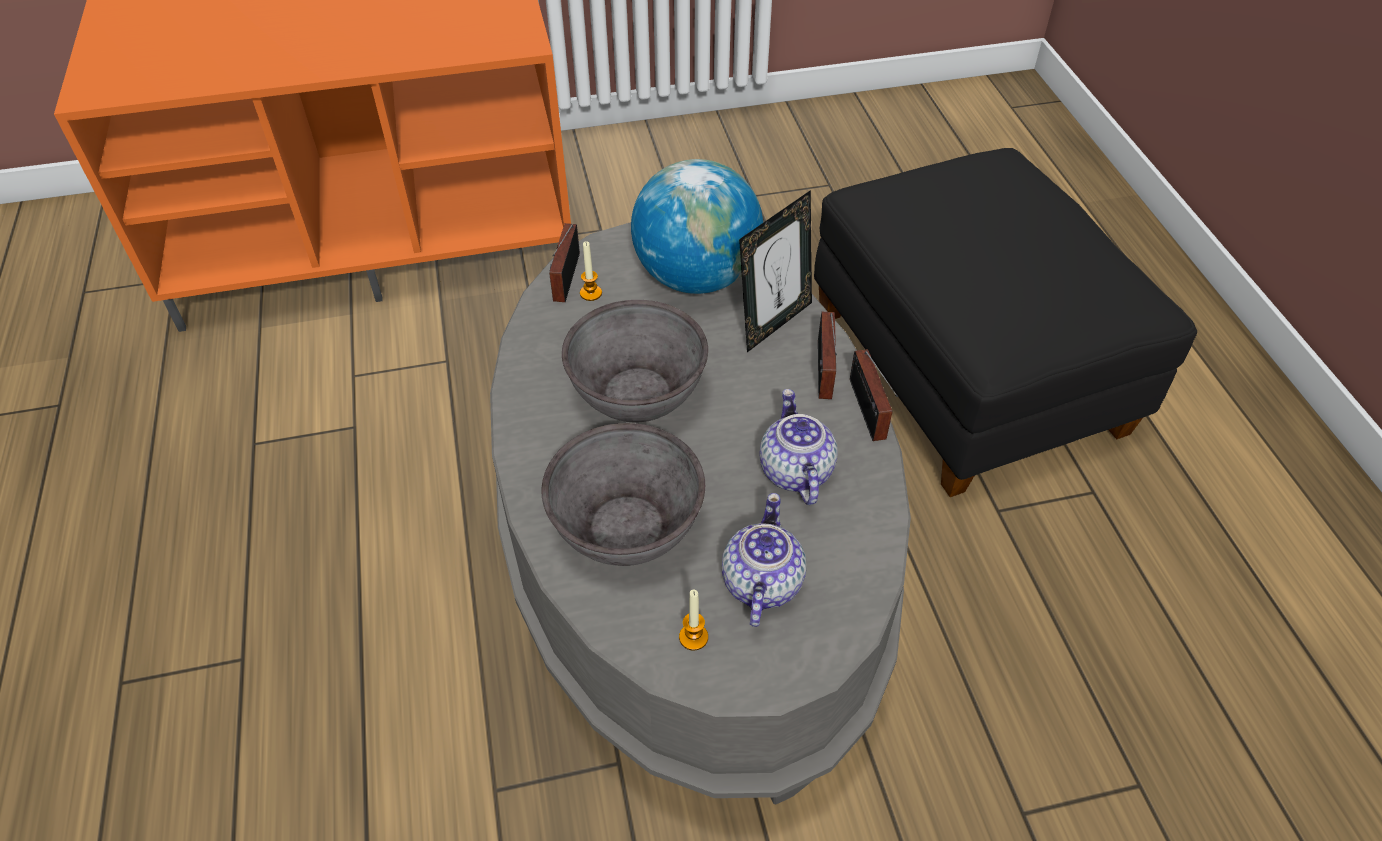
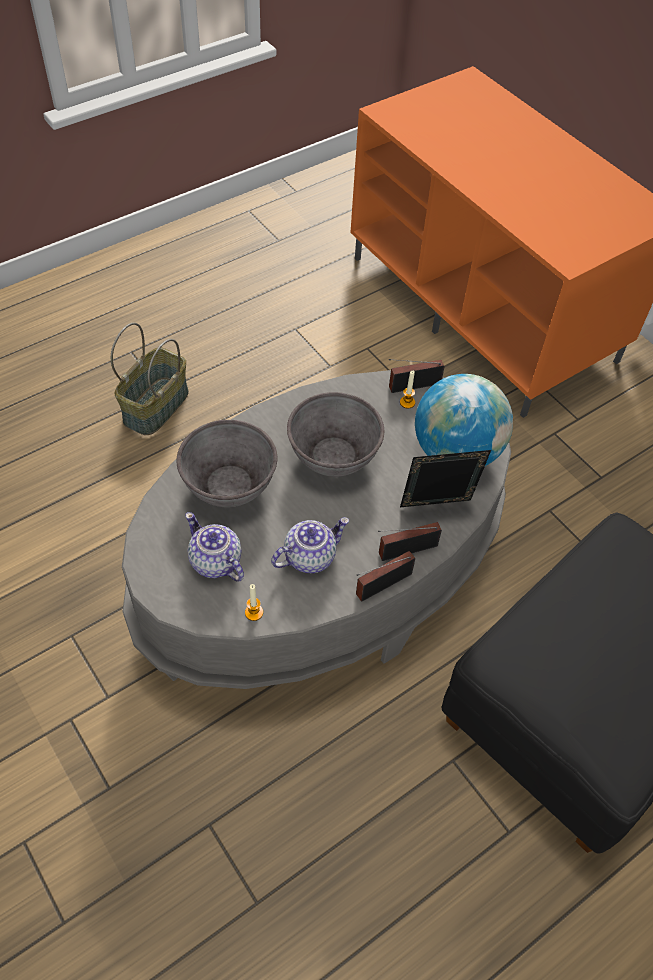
camera: 65 degrees right, 5 degrees up
candle [679,589,708,651] -> candle moved to [245,584,263,621]
teapot [722,493,806,627] -> teapot turned 120 degrees counterclockwise [185,512,244,582]
picture frame [739,190,812,352] -> picture frame turned 150 degrees clockwise [400,450,491,507]
none -> basket [111,322,189,435]

